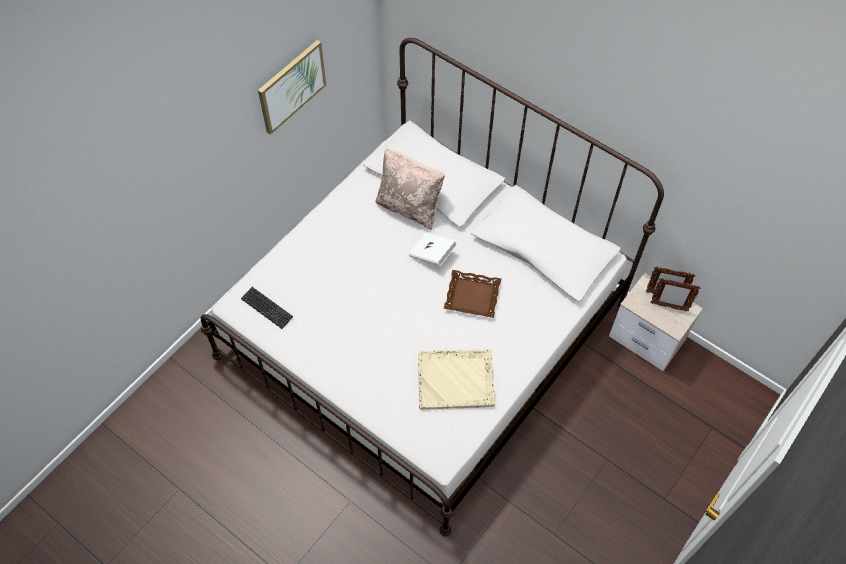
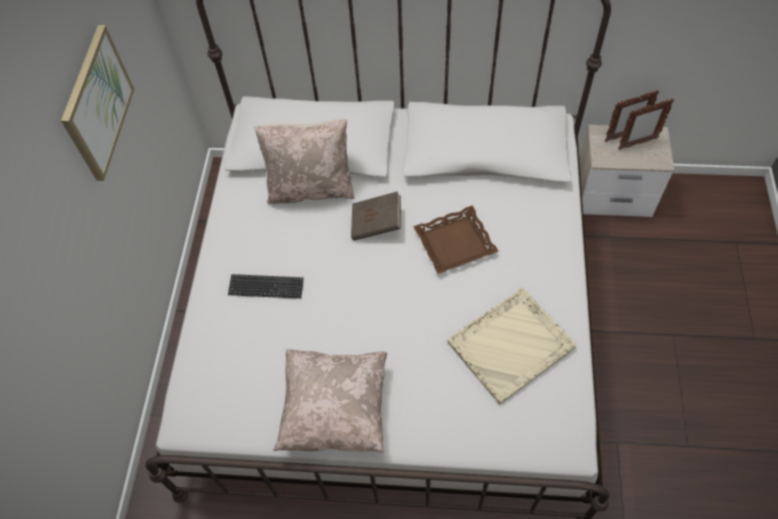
camera: 30 degrees left, 0 degrees up
keyboard [241,287,293,329] -> keyboard moved to [228,274,304,299]
white book [409,233,457,266] -> brown book [351,191,401,240]
none -> beige pillow [273,349,387,453]

